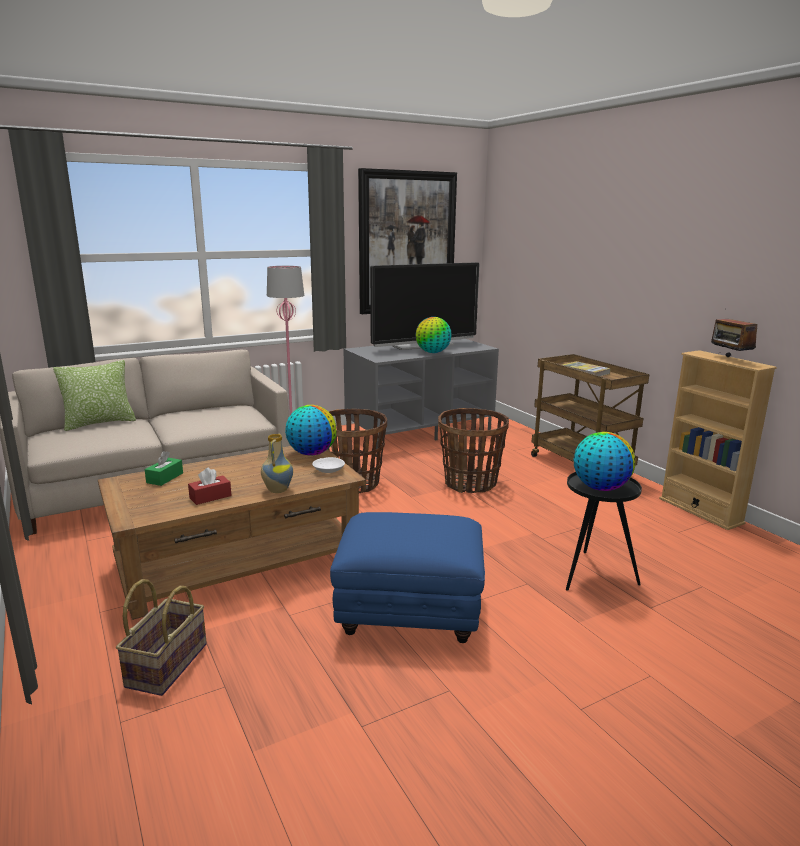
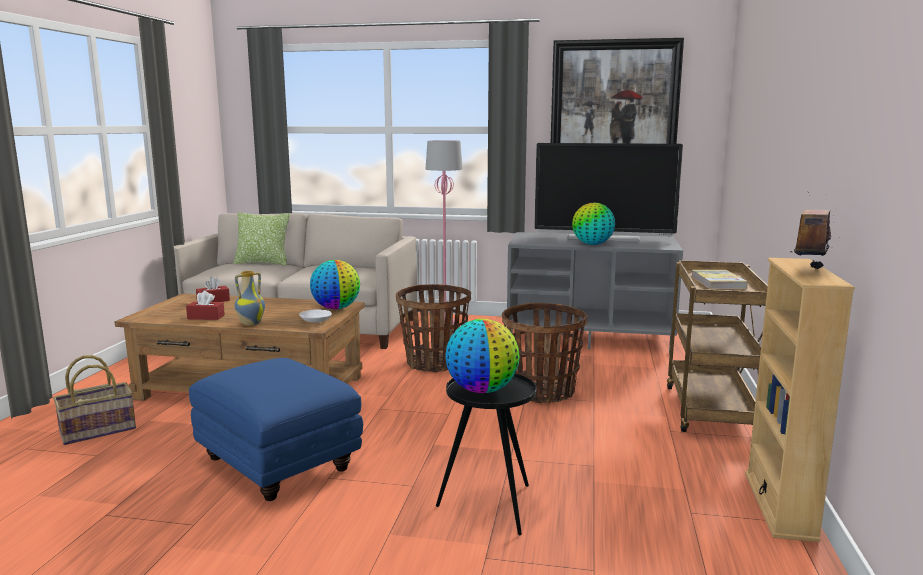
camera: 40 degrees right, 5 degrees down
green tissue box [145,451,183,486] -> red tissue box [196,277,230,302]

